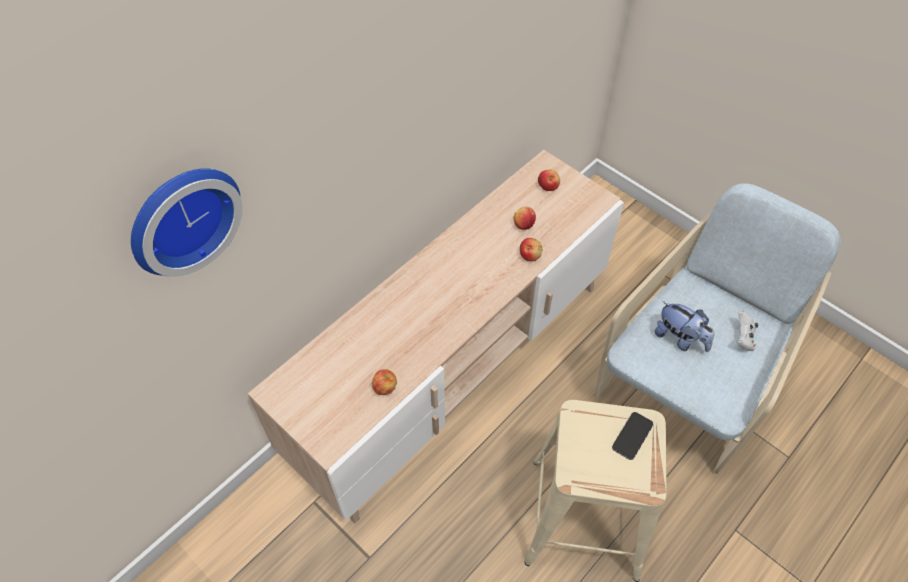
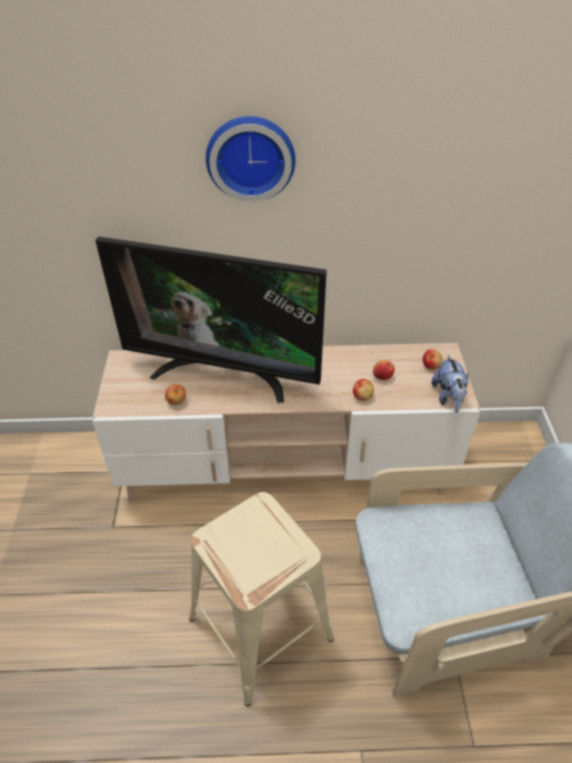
camera: 45 degrees right, 10 degrees down
wall clock [131,168,243,277] -> wall clock moved to [206,116,296,202]
phone [612,412,653,460] -> none
plush toy [654,301,714,352] -> plush toy moved to [432,355,469,413]
white game controller [736,311,758,351] -> none
none -> television [95,237,327,403]

